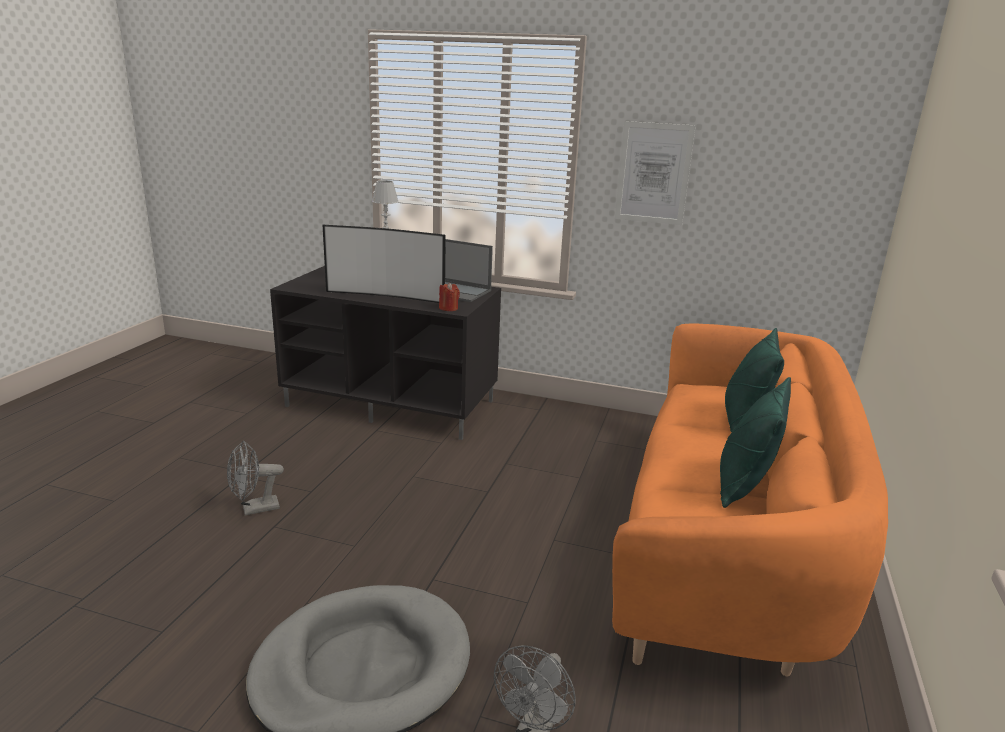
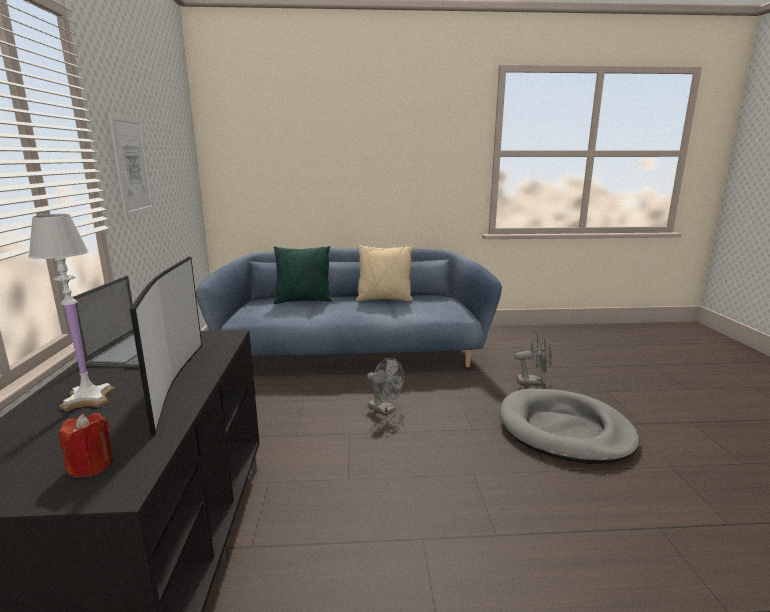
camera: 110 degrees left, 5 degrees down
grey fan [227,441,284,516] -> grey fan moved to [367,358,405,414]
red candle [439,282,460,311] -> red candle moved to [58,413,113,477]
orange sofa [612,323,888,676] -> blue sofa [196,248,502,367]
green pillow [720,377,791,508] -> beige pillow [356,245,413,301]

